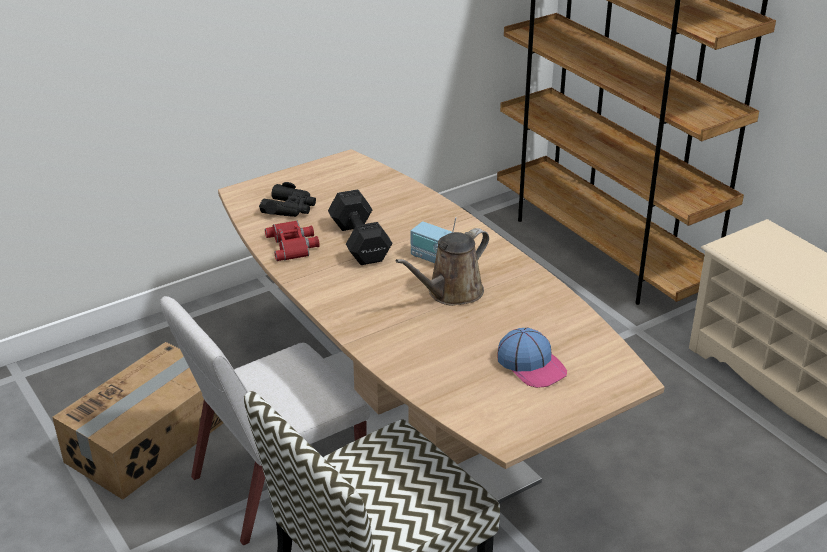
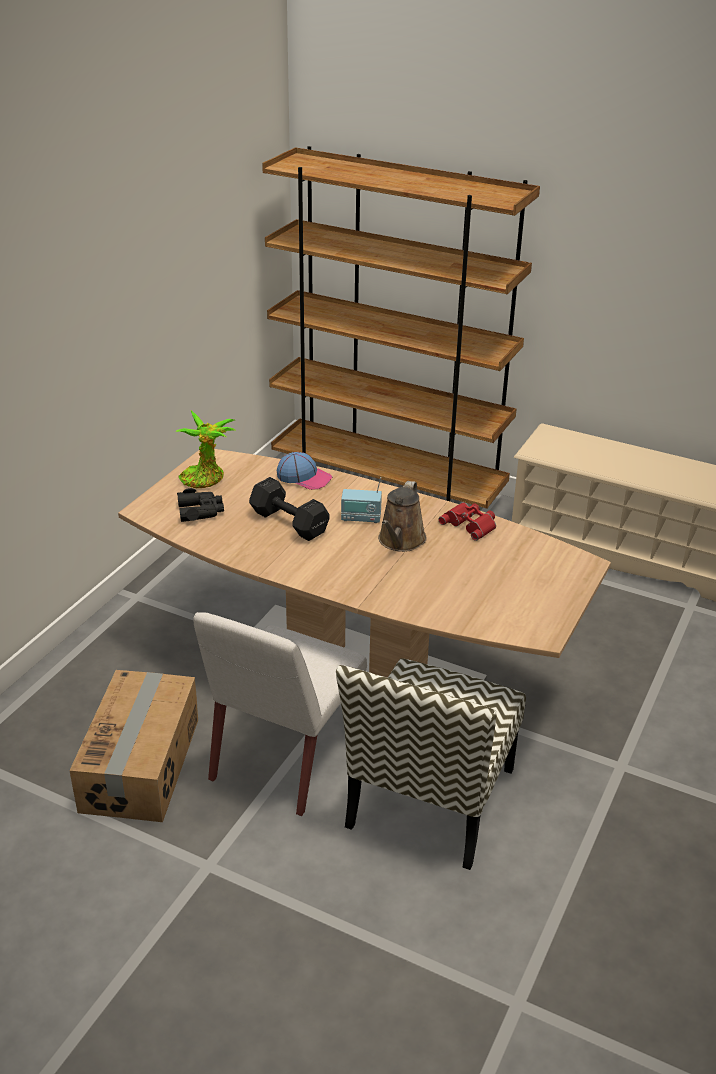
camera: 30 degrees left, 0 degrees up
red binoculars [265,220,320,261] -> red binoculars moved to [438,502,496,541]
cap [497,328,567,388] -> cap moved to [277,452,332,490]
none -> potted plant [176,410,235,488]

